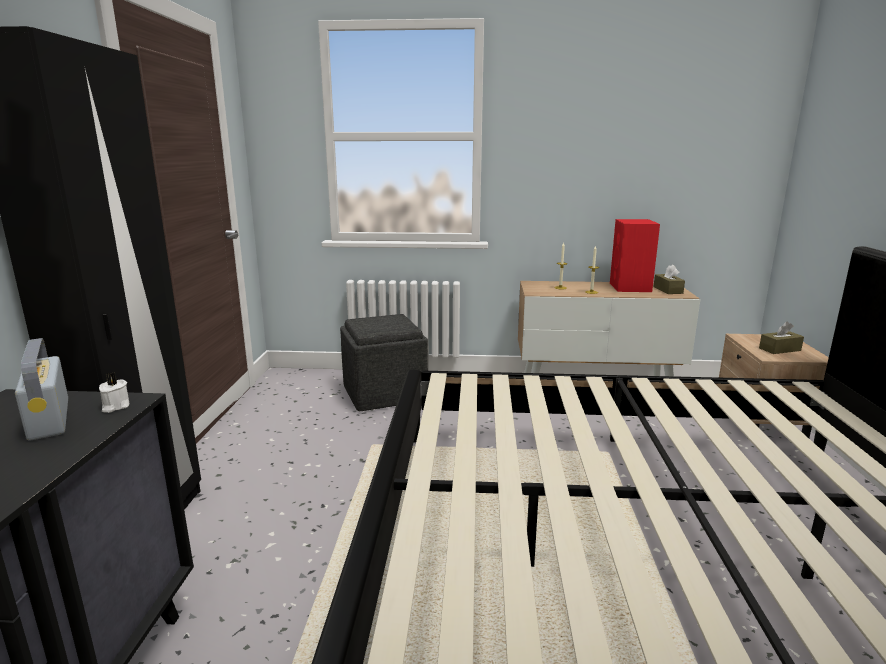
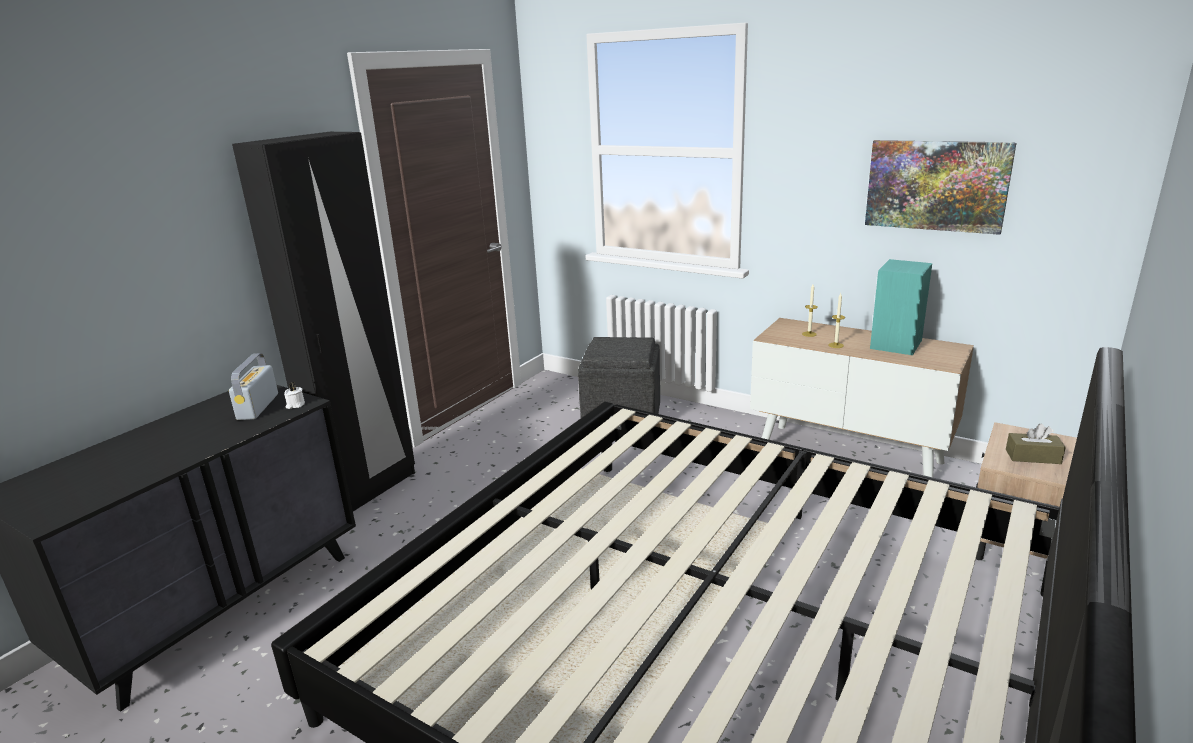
camera: 30 degrees right, 5 degrees up
red speaker [610,219,660,292] -> turquoise speaker [870,259,932,355]
brown tissue box [654,264,685,294] -> none
none -> picture [865,140,1017,235]

